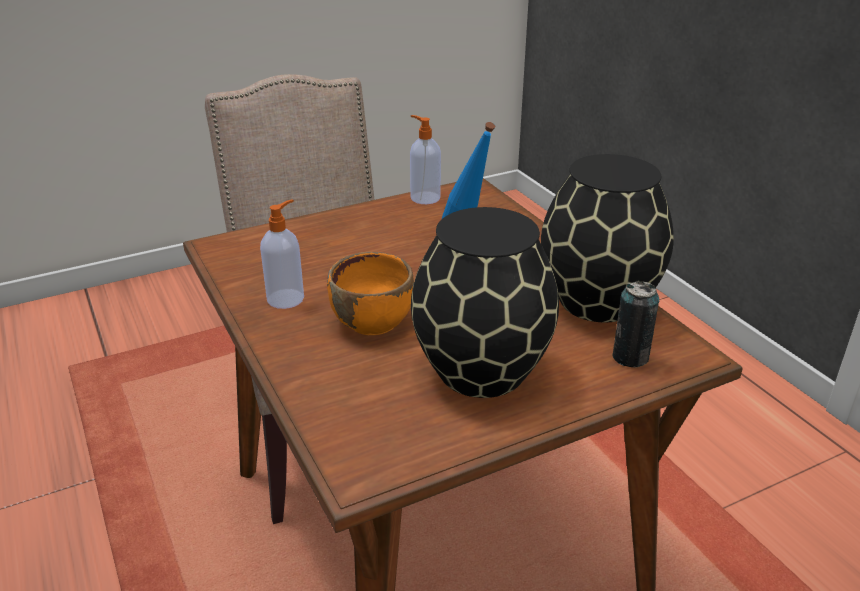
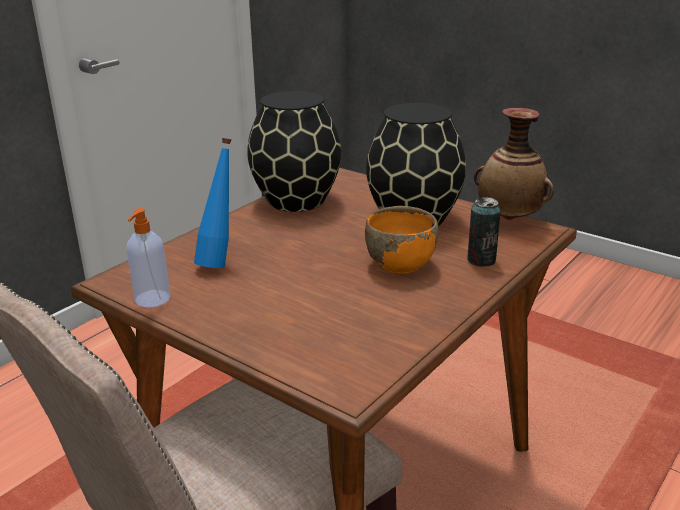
camera: 115 degrees left, 5 degrees down
soap dispenser [260,199,304,309] -> none
can [612,281,660,367] -> can moved to [467,197,501,267]
none -> vase [474,108,554,220]

